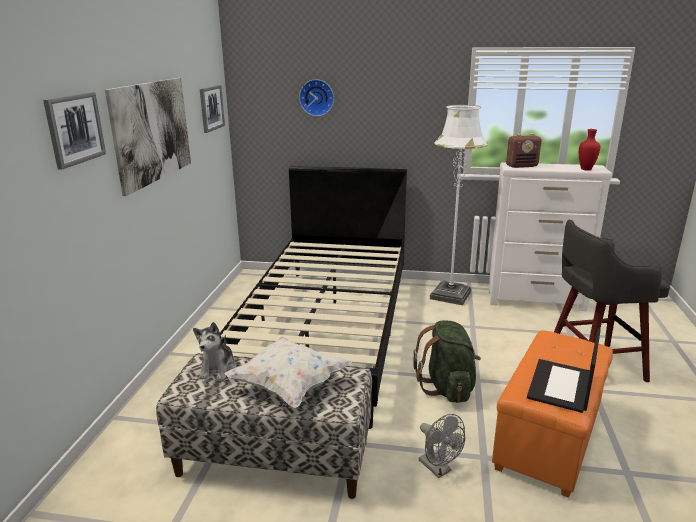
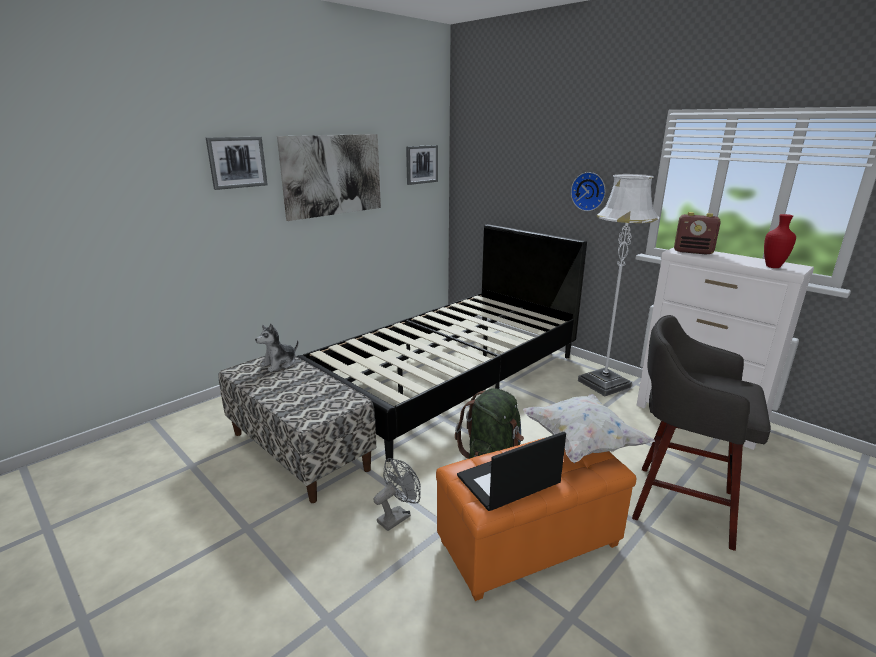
camera: 35 degrees right, 0 degrees up
white pillow [225,337,352,408] -> white pillow moved to [523,394,655,463]
wall clock [299,79,334,116] -> wall clock moved to [571,172,606,211]
grey fan [419,414,465,478] -> grey fan turned 135 degrees counterclockwise [374,458,421,531]

